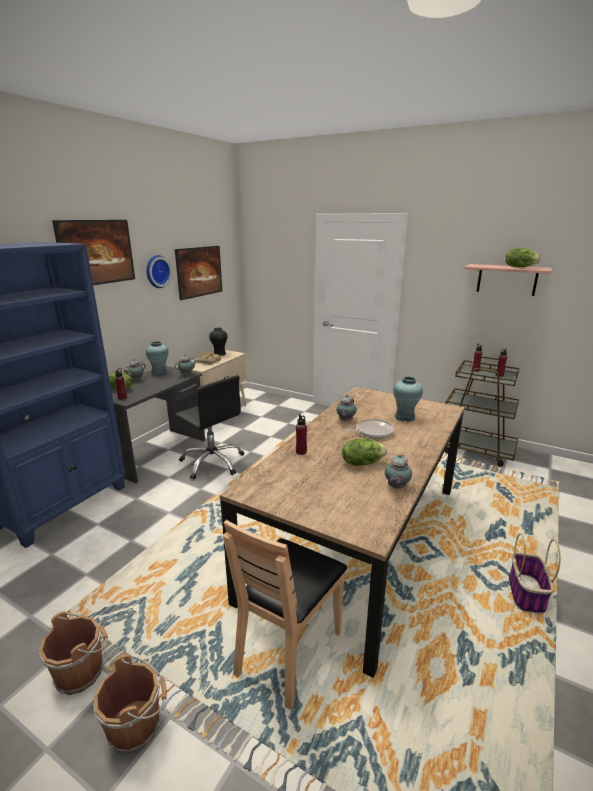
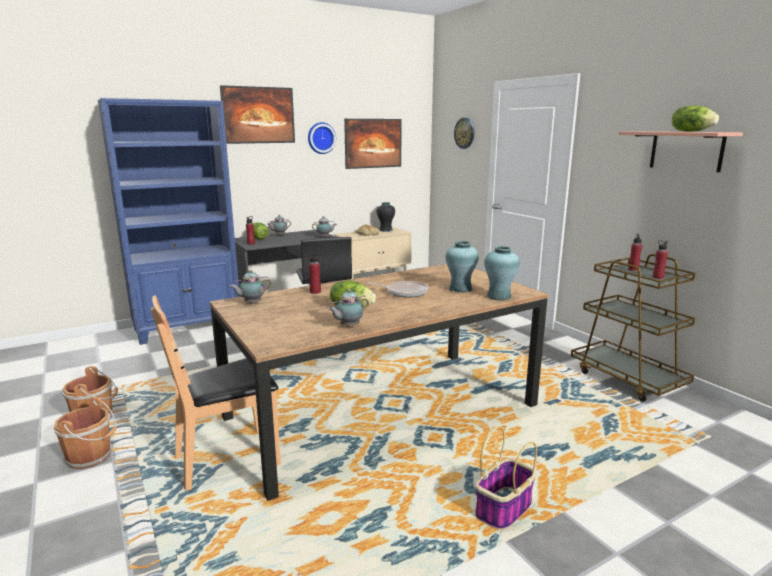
camera: 30 degrees right, 5 degrees down
turquoise vase [146,341,168,376] -> turquoise vase moved to [484,246,520,301]
teapot [336,394,357,421] -> teapot moved to [229,270,272,304]
none -> wall clock [454,118,474,149]

